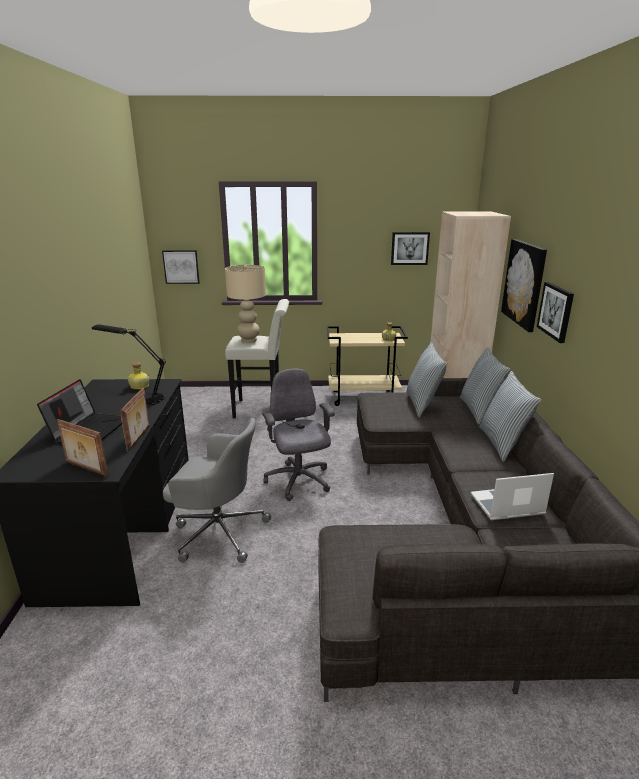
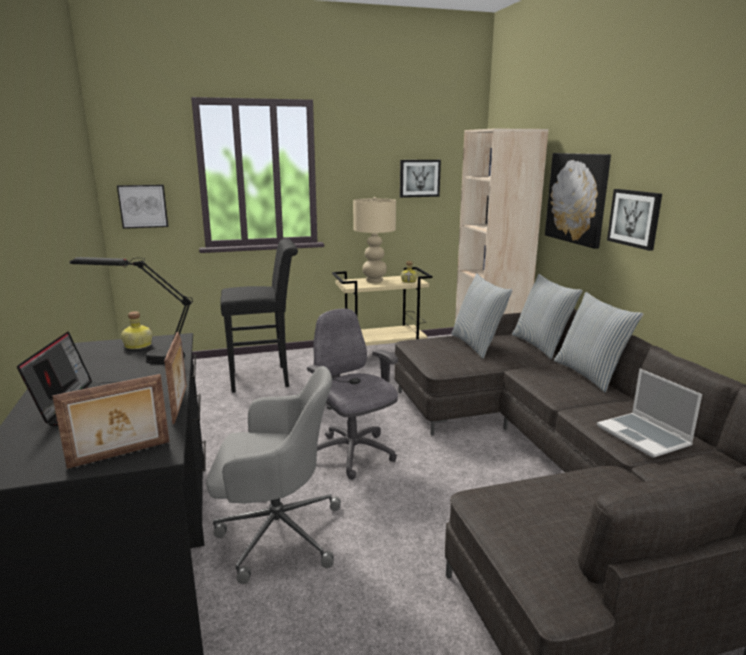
camera: 15 degrees left, 5 degrees down
picture frame [57,419,109,477] -> picture frame turned 45 degrees counterclockwise [52,374,169,469]
beige table lamp [225,265,266,343] -> beige table lamp moved to [353,197,396,282]
white stool [225,299,289,418] -> black stool [221,238,298,393]
laptop [470,473,554,520] -> laptop turned 90 degrees counterclockwise [597,368,702,458]

